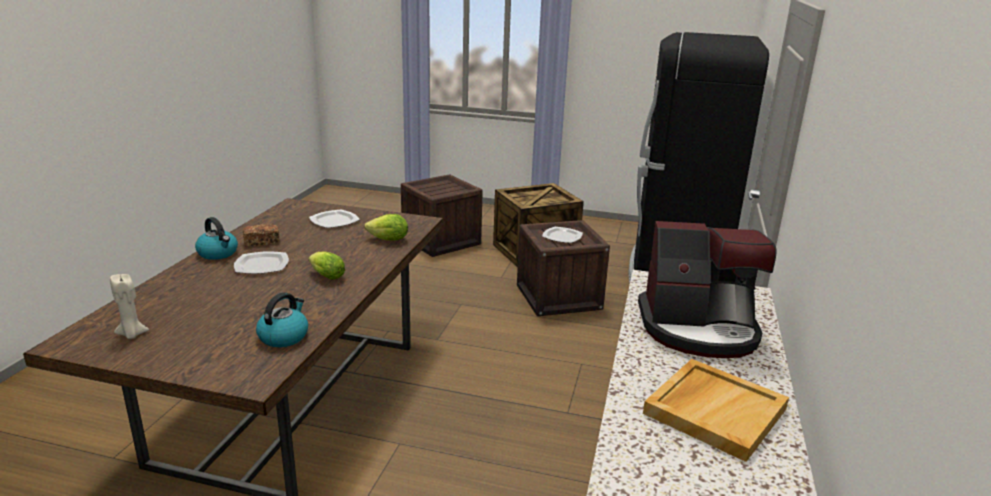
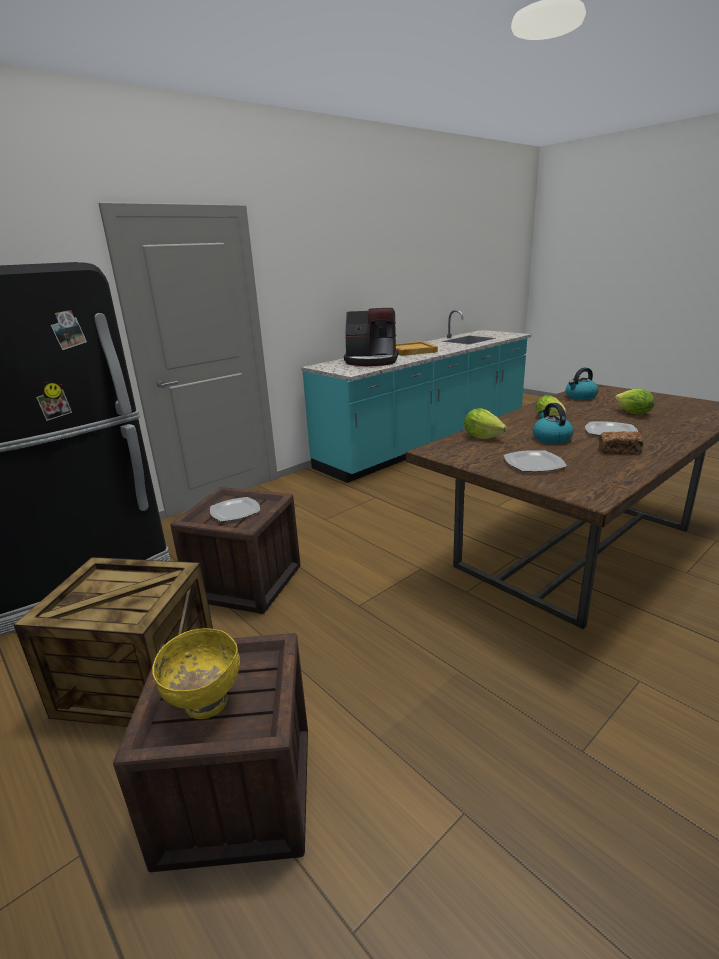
camera: 145 degrees left, 0 degrees up
beige candle [110,274,149,339] -> none
kettle [195,217,238,260] -> kettle moved to [533,403,574,444]
coffee machine [638,221,777,358] -> coffee machine turned 150 degrees clockwise [344,308,398,366]
none -> yellow bowl [152,628,240,719]
none -> lettuce [615,388,654,414]

